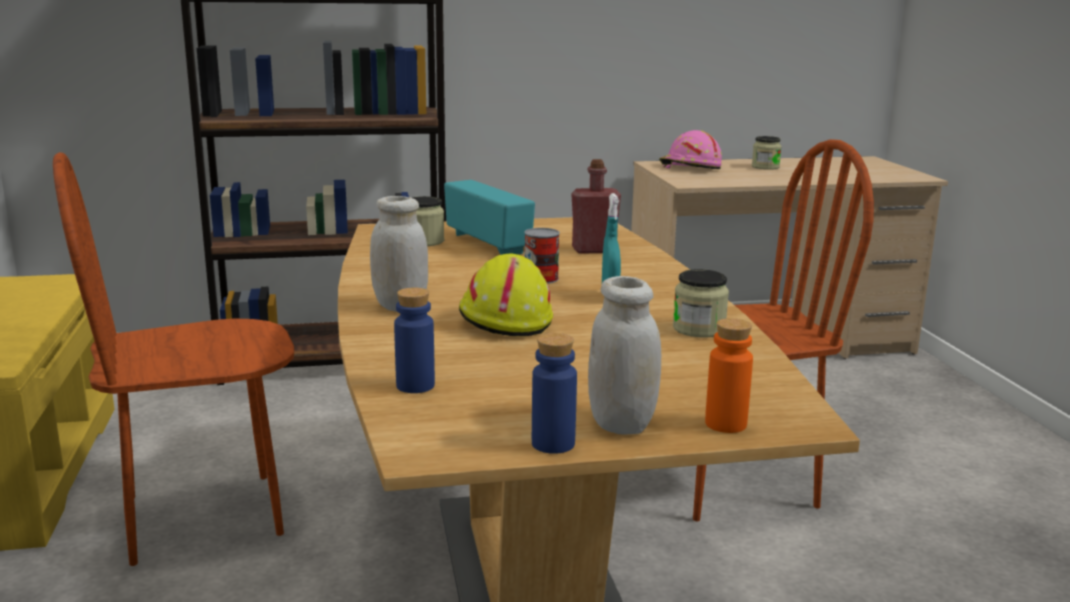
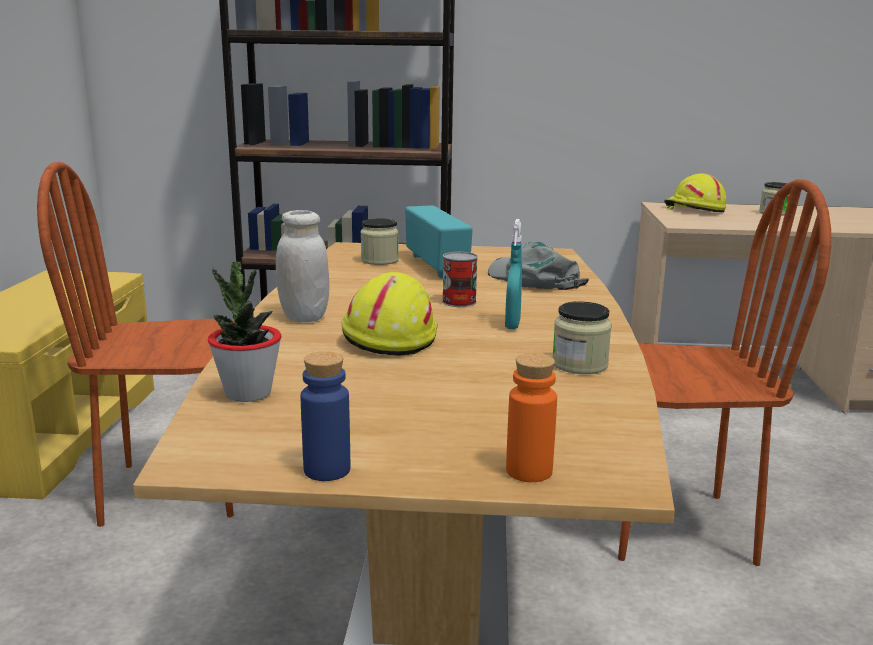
camera: 15 degrees right, 0 degrees up
blue bottle [394,288,435,393] -> potted plant [208,262,281,402]
red bottle [571,159,621,254] -> grey cap [488,242,589,290]
white jar [588,276,661,435] -> none
pink hard hat [659,130,722,169] -> yellow hard hat [664,174,726,213]

